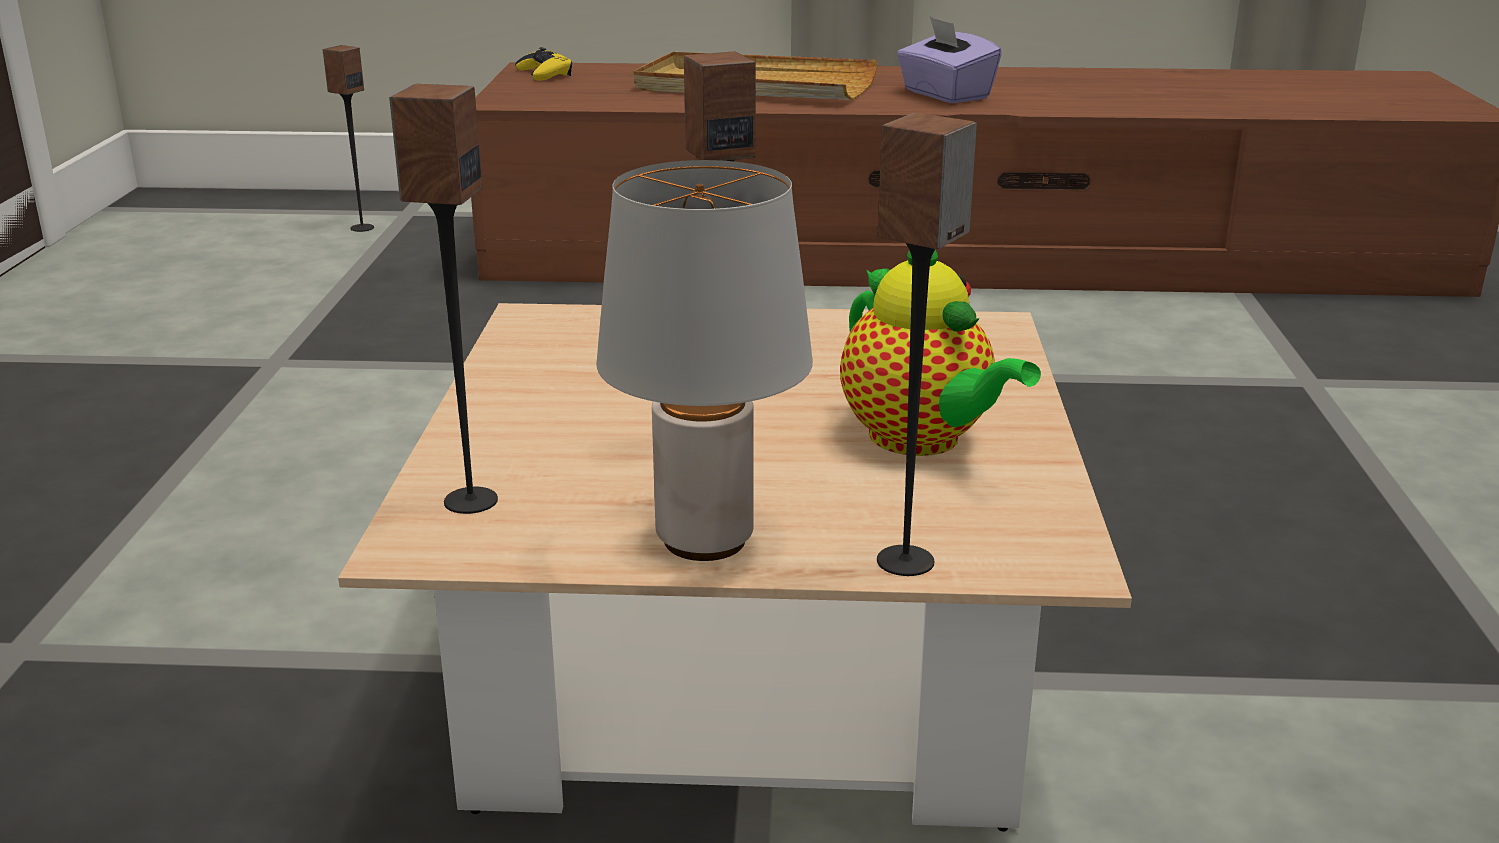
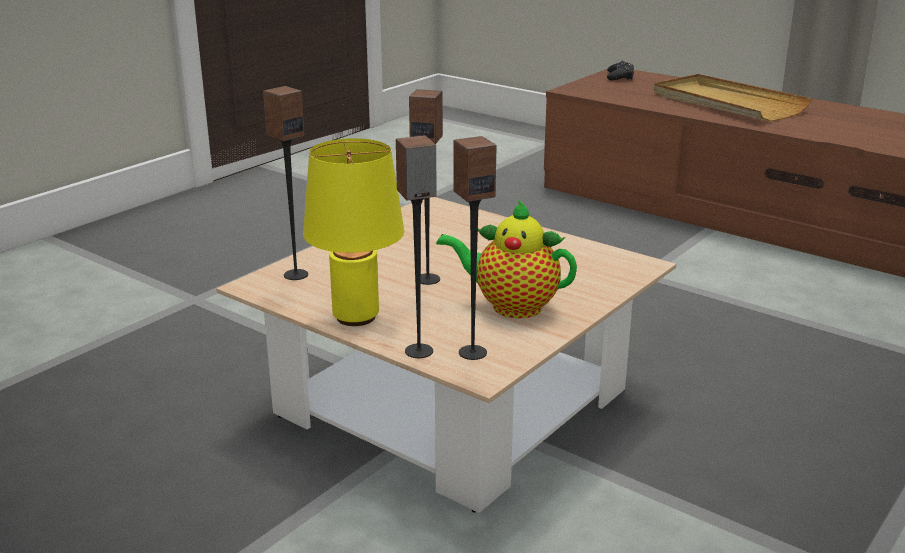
camera: 35 degrees right, 0 degrees up
speaker [323,45,374,232] -> speaker moved to [453,136,496,360]
yellow game controller [515,47,572,81] -> black game controller [607,61,634,80]
grey table lamp [596,160,813,561] -> yellow table lamp [303,138,404,326]
teapot [840,249,1041,456] -> teapot turned 105 degrees clockwise [436,200,577,318]
purple tissue box [897,17,1002,103] -> none

